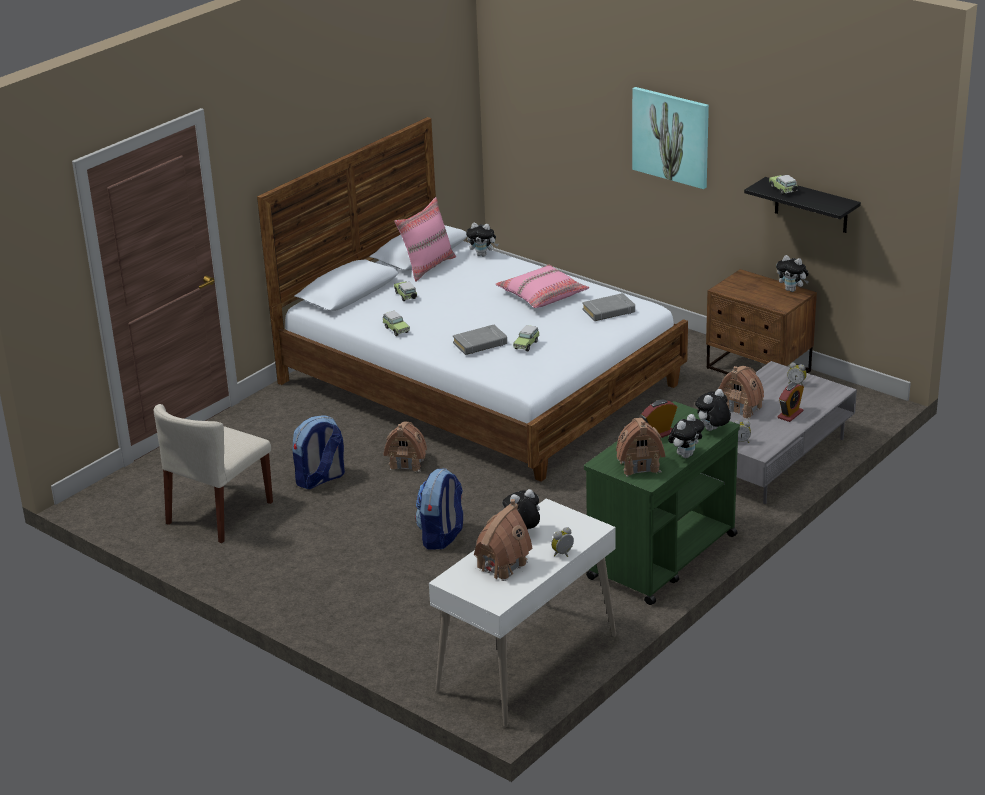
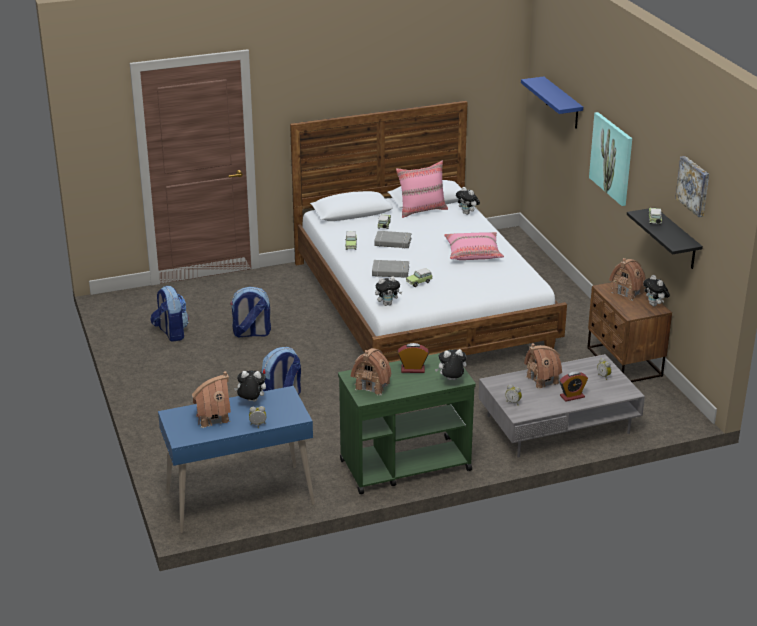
camera: 30 degrees right, 0 degrees up
beige chair [154,404,273,543] -> backpack [150,286,189,342]
toy house [383,421,427,472] -> toy house moved to [609,258,646,301]
white desk [429,498,616,728] -> blue desk [158,386,315,534]
grey book [582,293,635,321] -> grey book moved to [375,231,412,249]
plush toy [668,414,704,458] -> plush toy moved to [375,276,402,306]
none -> blue shelf [521,76,583,129]
none -> picture [675,156,709,217]

